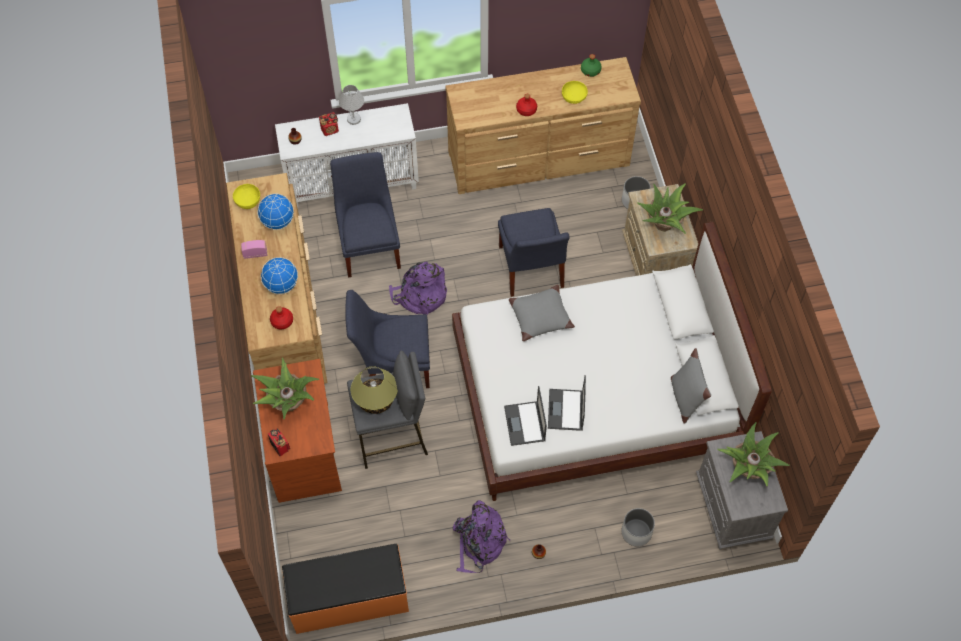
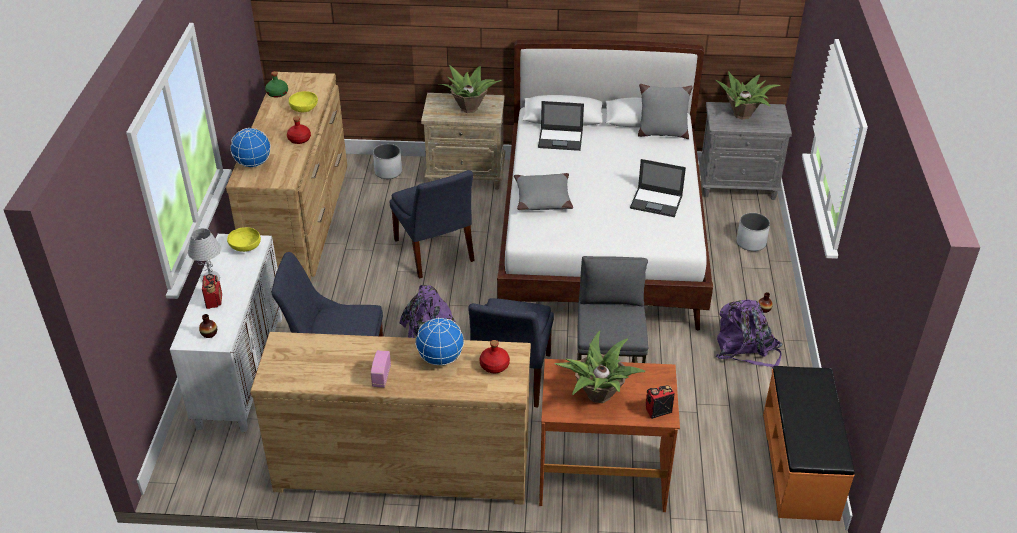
camera: 75 degrees left, 20 degrees down
yellow bowl [233,184,260,209] -> yellow bowl moved to [227,227,261,252]
globe [257,194,294,230] -> globe moved to [230,128,271,167]
table lamp [351,366,397,414] -> none
blue chair [498,208,570,297] -> blue chair turned 60 degrees clockwise [389,170,475,278]
laptop [504,386,547,446] -> laptop moved to [538,101,584,151]

